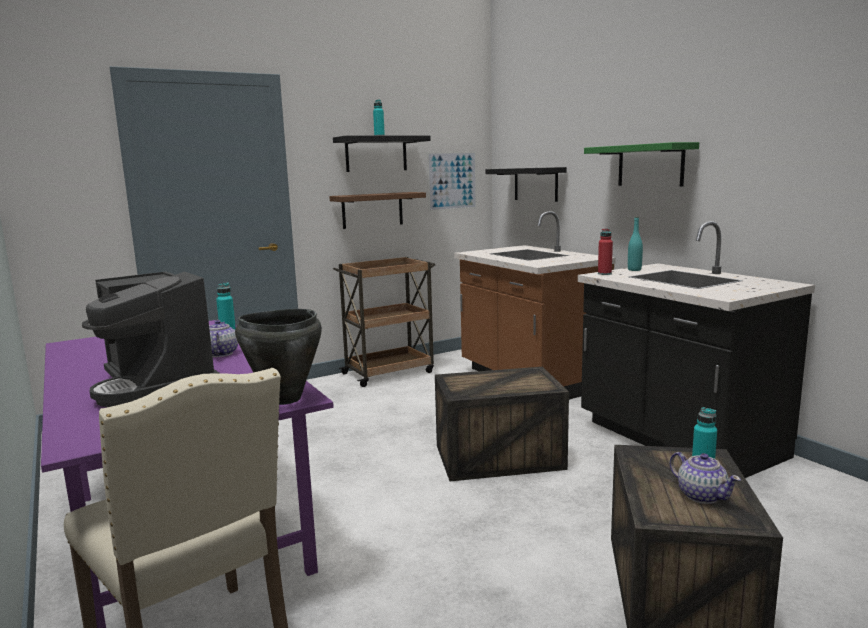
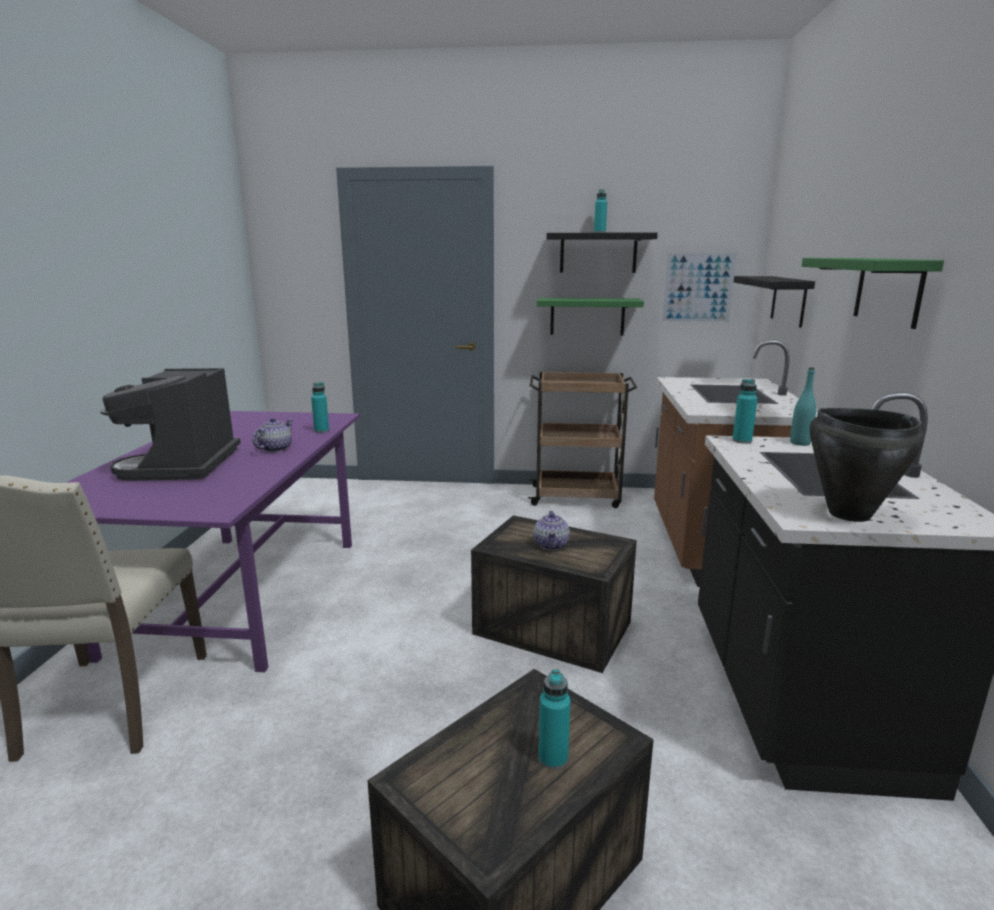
camera: 35 degrees right, 5 degrees up
black cooking pot [235,309,322,405] -> black cooking pot moved to [810,408,924,522]
brown shelf [329,192,426,229] -> green shelf [537,298,644,335]
red bottle [598,228,613,275] -> turquoise bottle [732,379,758,444]
teapot [670,452,741,504] -> teapot moved to [534,510,570,550]

